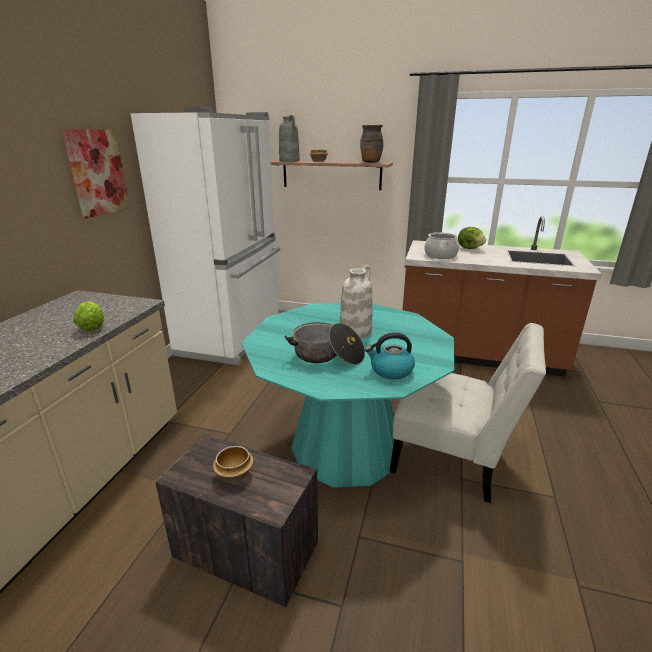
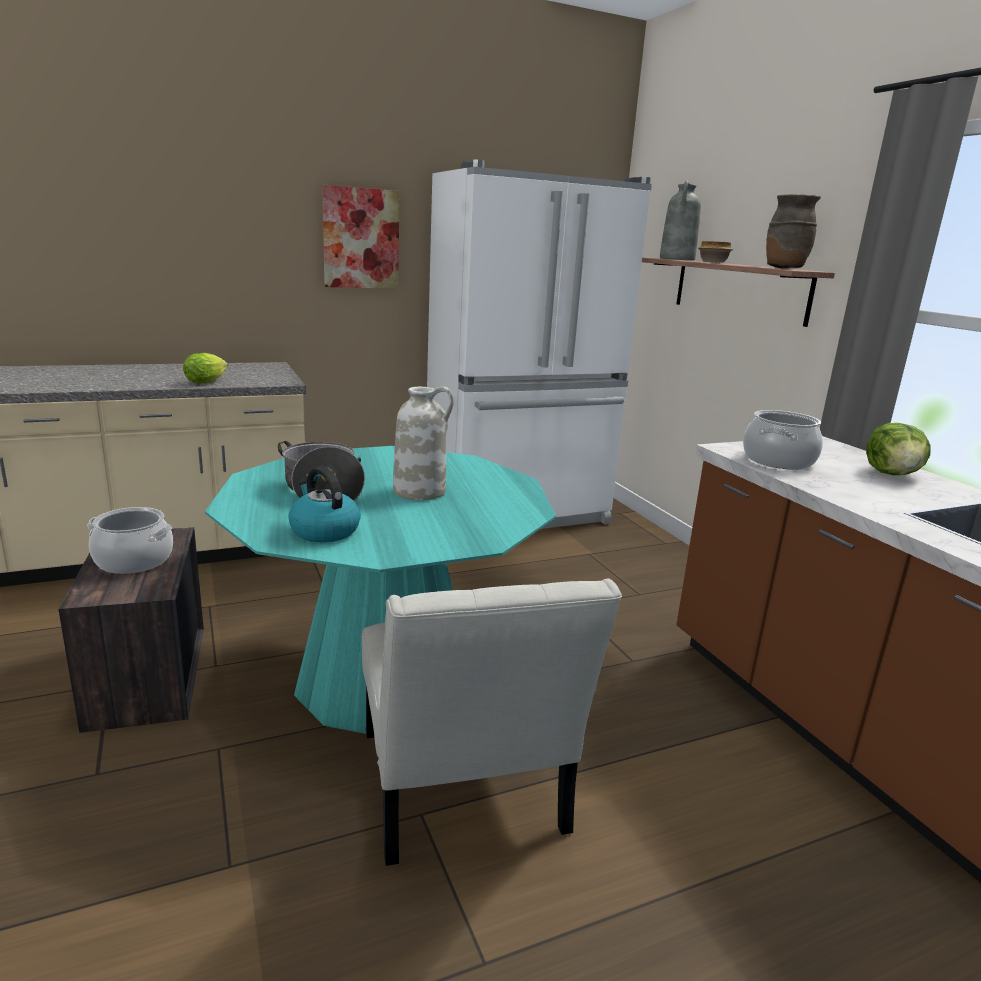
camera: 50 degrees right, 5 degrees down
bowl [213,446,253,482] -> cooking pot [88,507,173,574]

